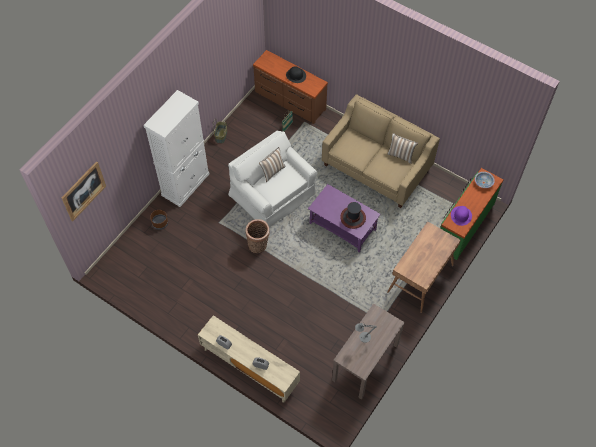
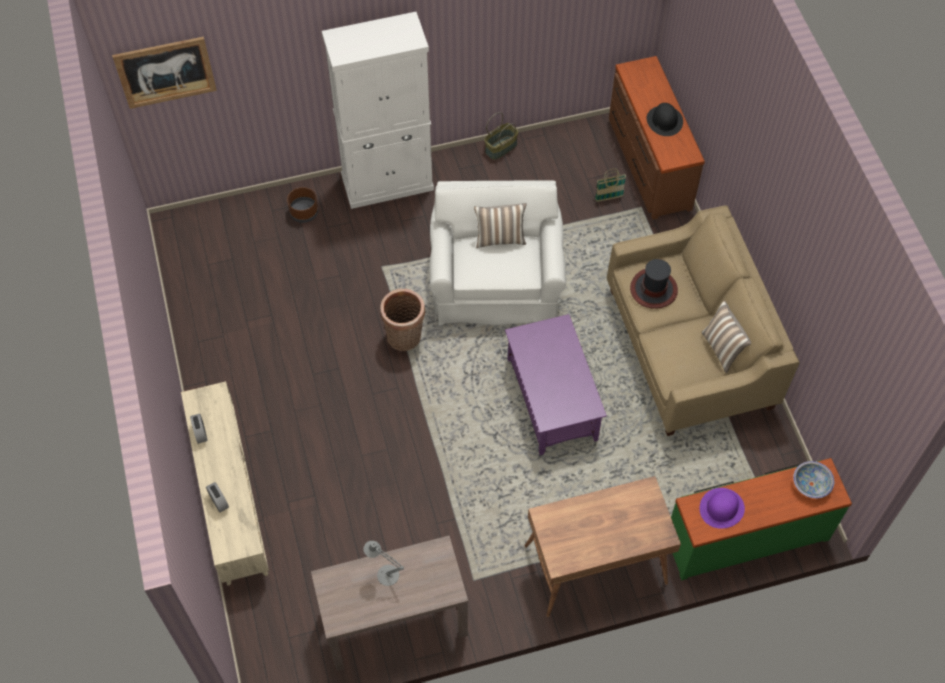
camera: 40 degrees right, 0 degrees up
hat [340,202,366,229] -> hat moved to [630,259,678,309]

